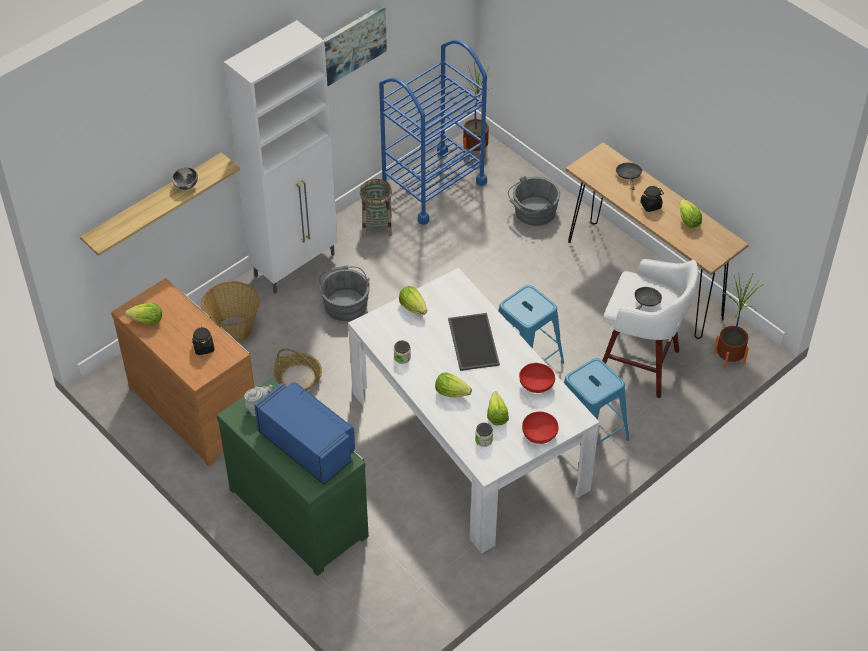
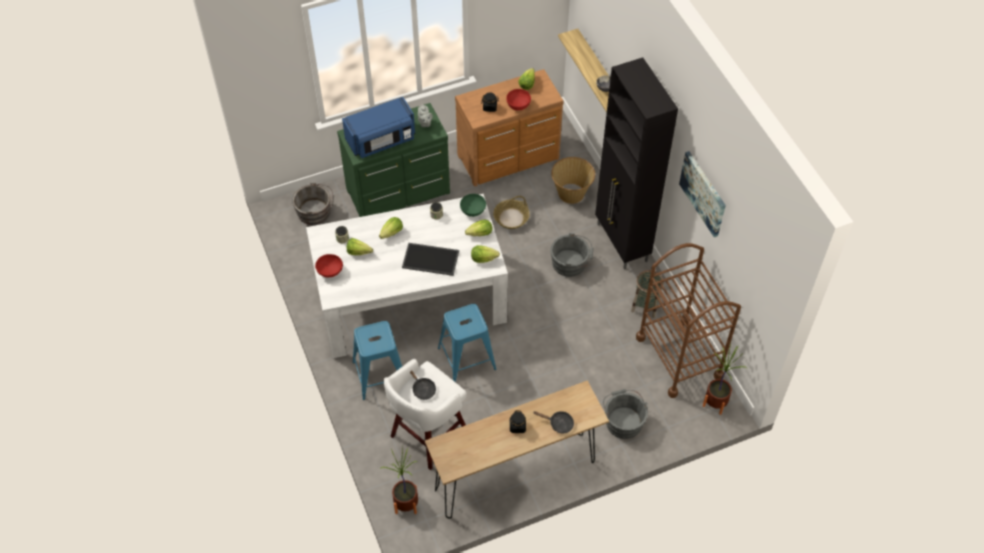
camera: 110 degrees right, 5 degrees up
white cabinet [224,20,338,294] -> black cabinet [595,58,678,270]
blue cart [379,40,487,225] -> brown cart [636,243,741,398]
red bowl [519,363,555,393] -> red bowl moved to [506,89,531,111]
lettuce [680,199,702,228] -> lettuce moved to [471,245,500,263]
none -> grey bucket [292,183,334,225]
none -> green bowl [460,194,486,217]

